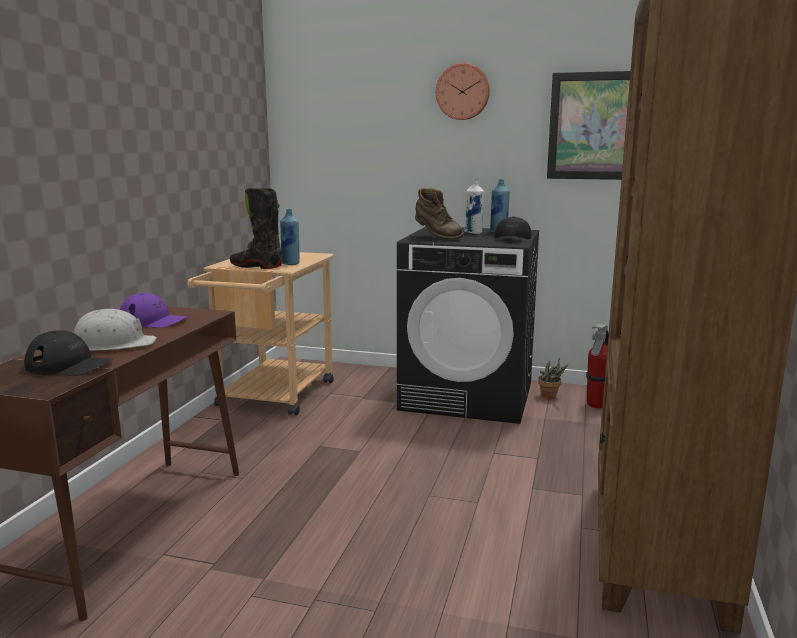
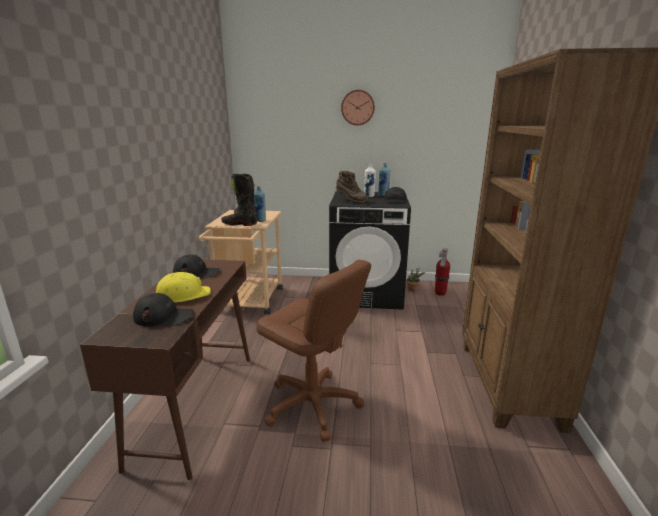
camera: 10 degrees left, 5 degrees up
white hard hat [74,309,157,351] -> yellow hard hat [154,272,211,303]
purple cap [120,293,188,328] -> black cap [173,255,220,278]
picture [547,71,631,180] -> none
none -> brown office chair [256,260,371,442]

